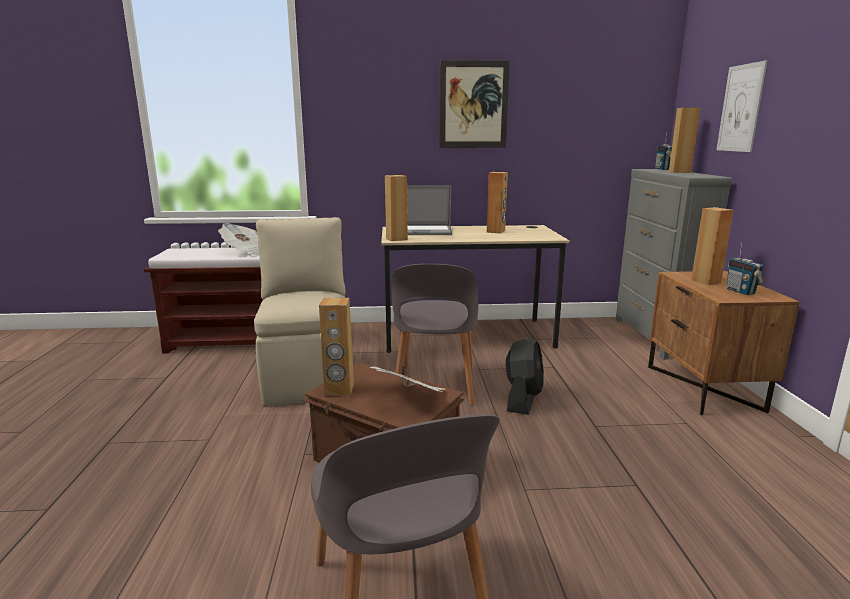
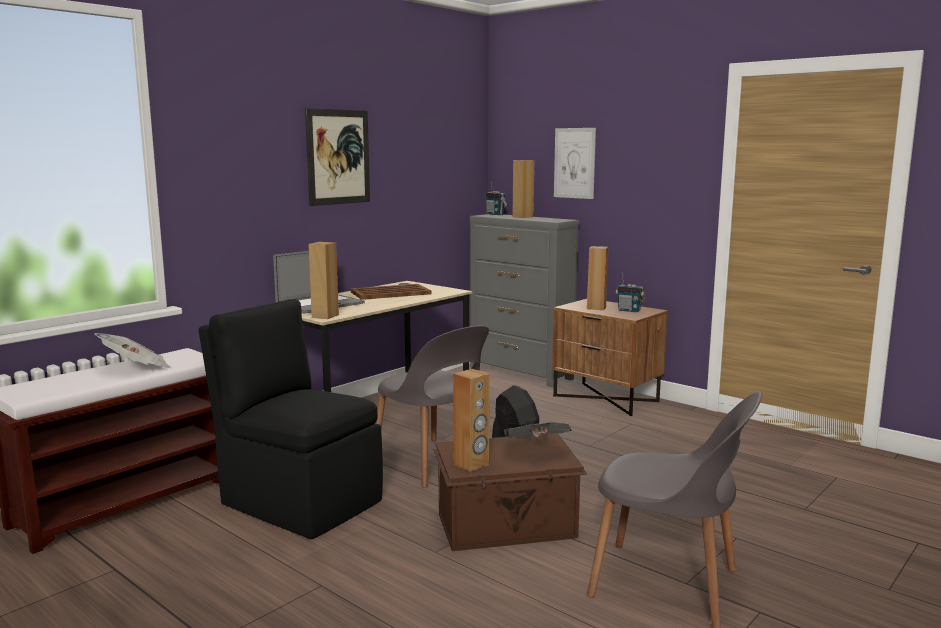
camera: 45 degrees left, 5 degrees down
beige chair [254,217,346,406] -> black chair [199,299,383,539]
brown speaker [487,172,508,234] -> brown tray [351,284,431,300]

